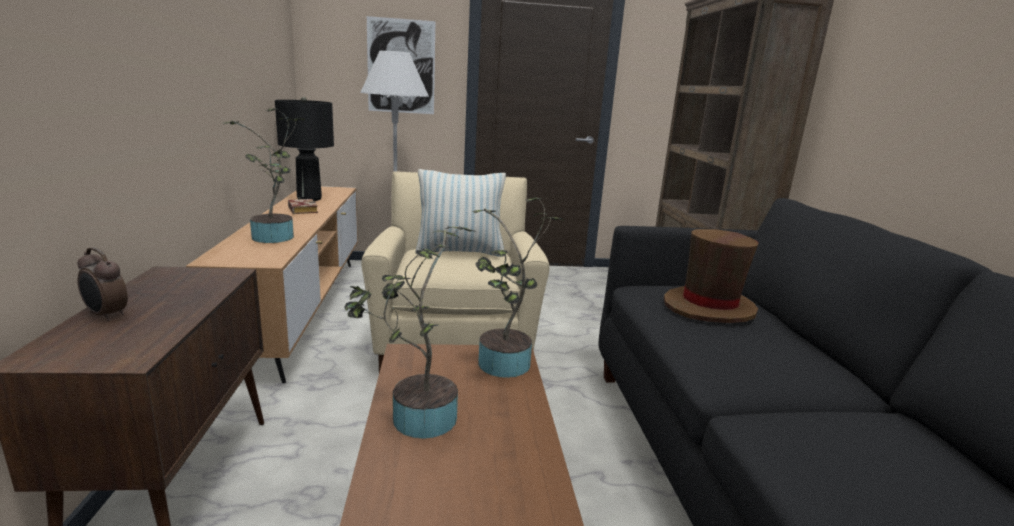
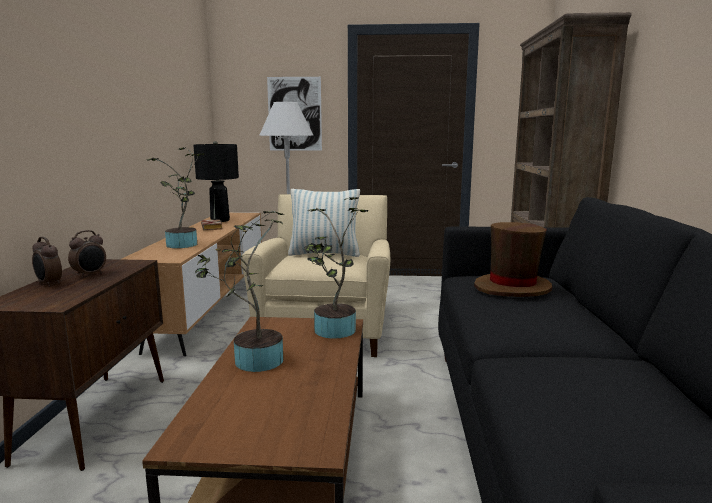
camera: 10 degrees right, 5 degrees down
none -> alarm clock [68,230,106,278]

